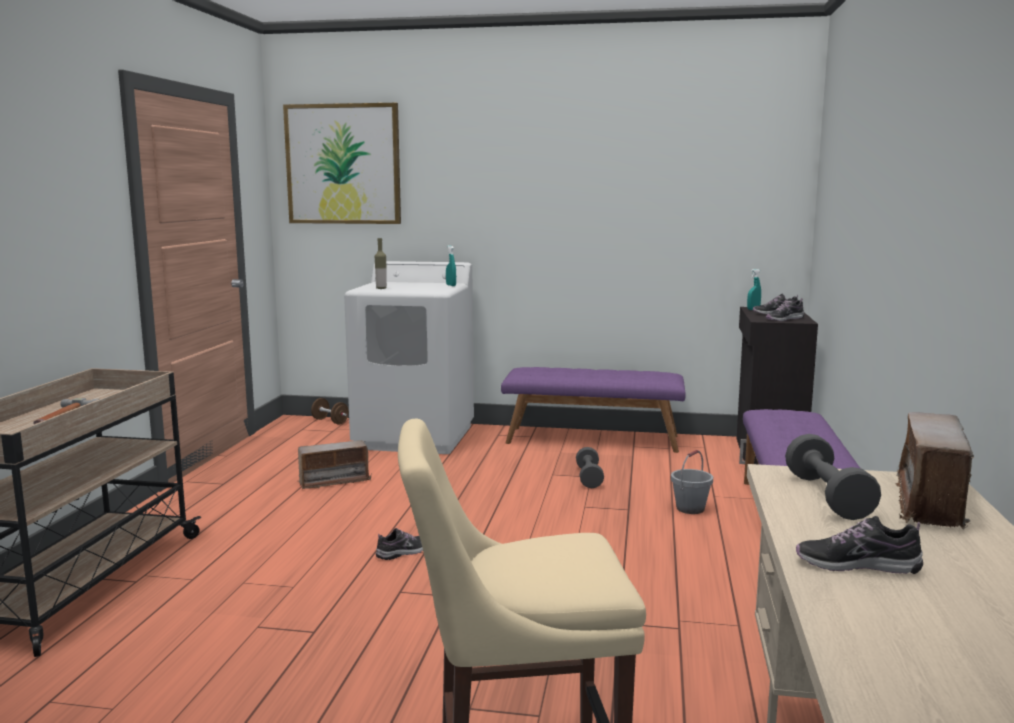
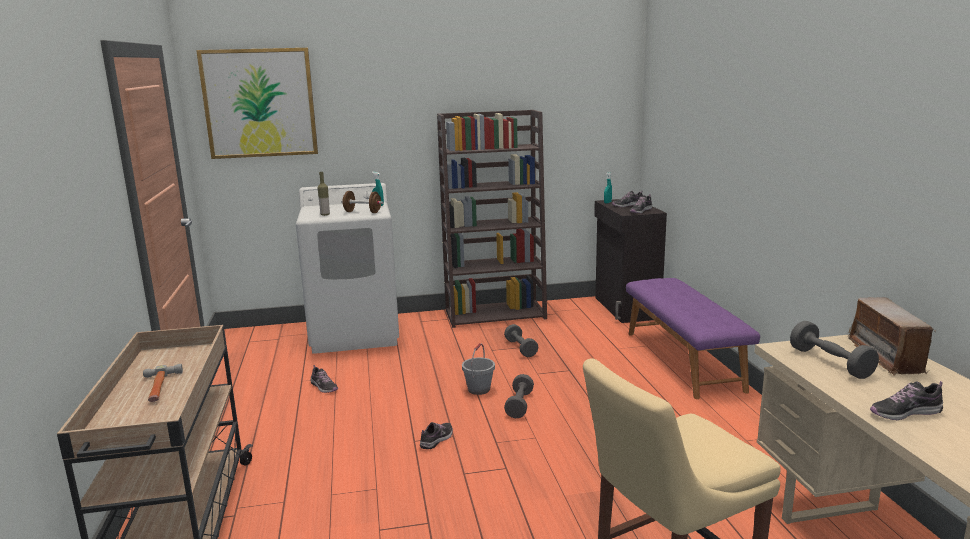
camera: 20 degrees left, 5 degrees up
radio [298,440,372,489] -> shoe [310,365,338,393]
brown dumbbell [311,398,349,424] -> brown dumbbell moved to [341,191,383,213]
purple bench [501,367,686,453] -> brown bookcase [437,110,547,328]
grey bucket [671,450,713,514] -> grey bucket moved to [462,343,495,395]
none -> grey dumbbell [504,374,534,418]

